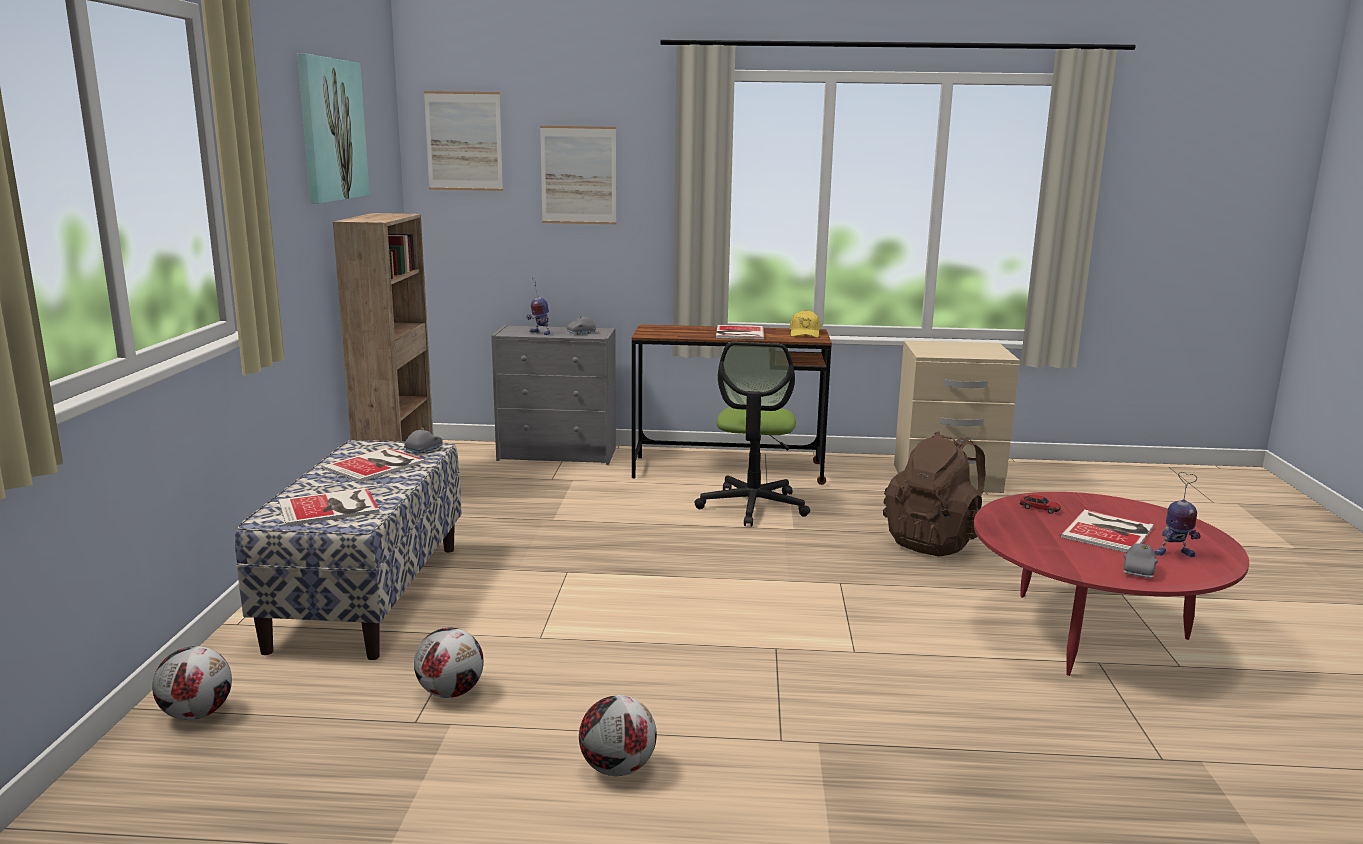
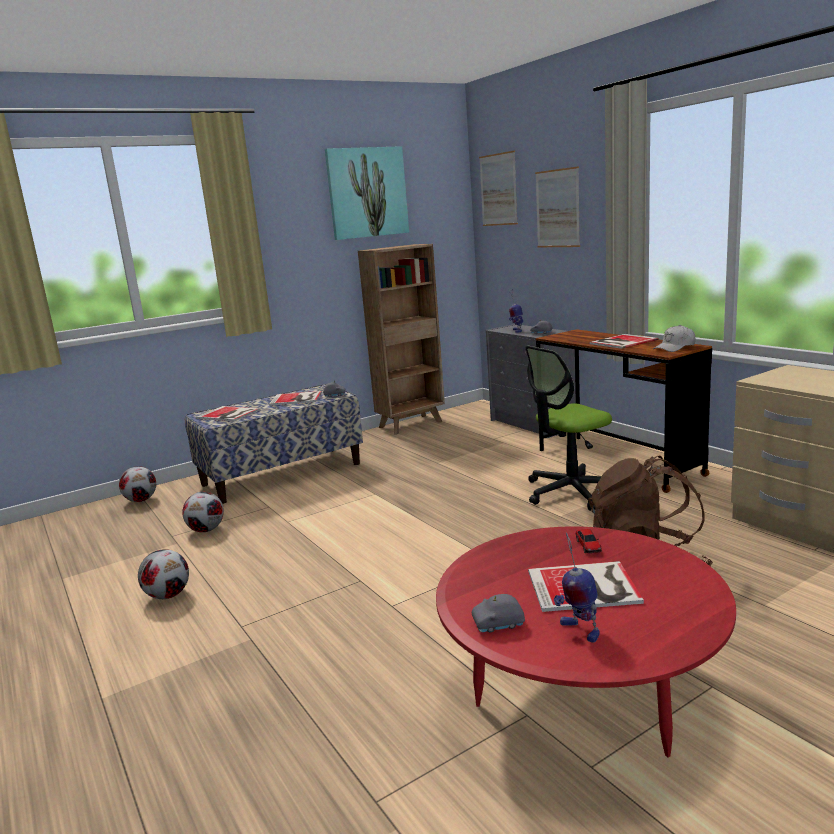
camera: 55 degrees right, 0 degrees up
yellow cap [789,310,821,338] -> white cap [653,325,696,352]

